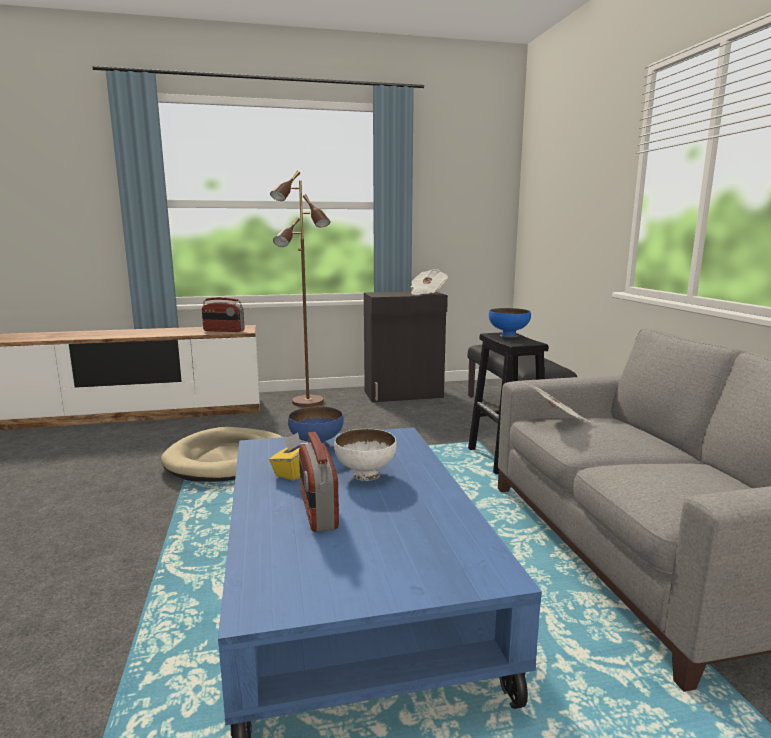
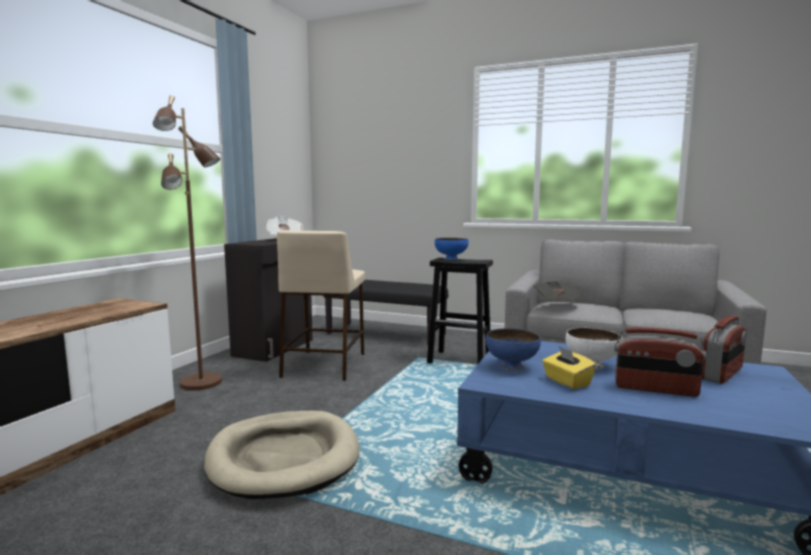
camera: 55 degrees left, 5 degrees down
radio [202,297,245,332] -> radio moved to [702,315,747,384]
none -> beige stool [277,231,365,381]

